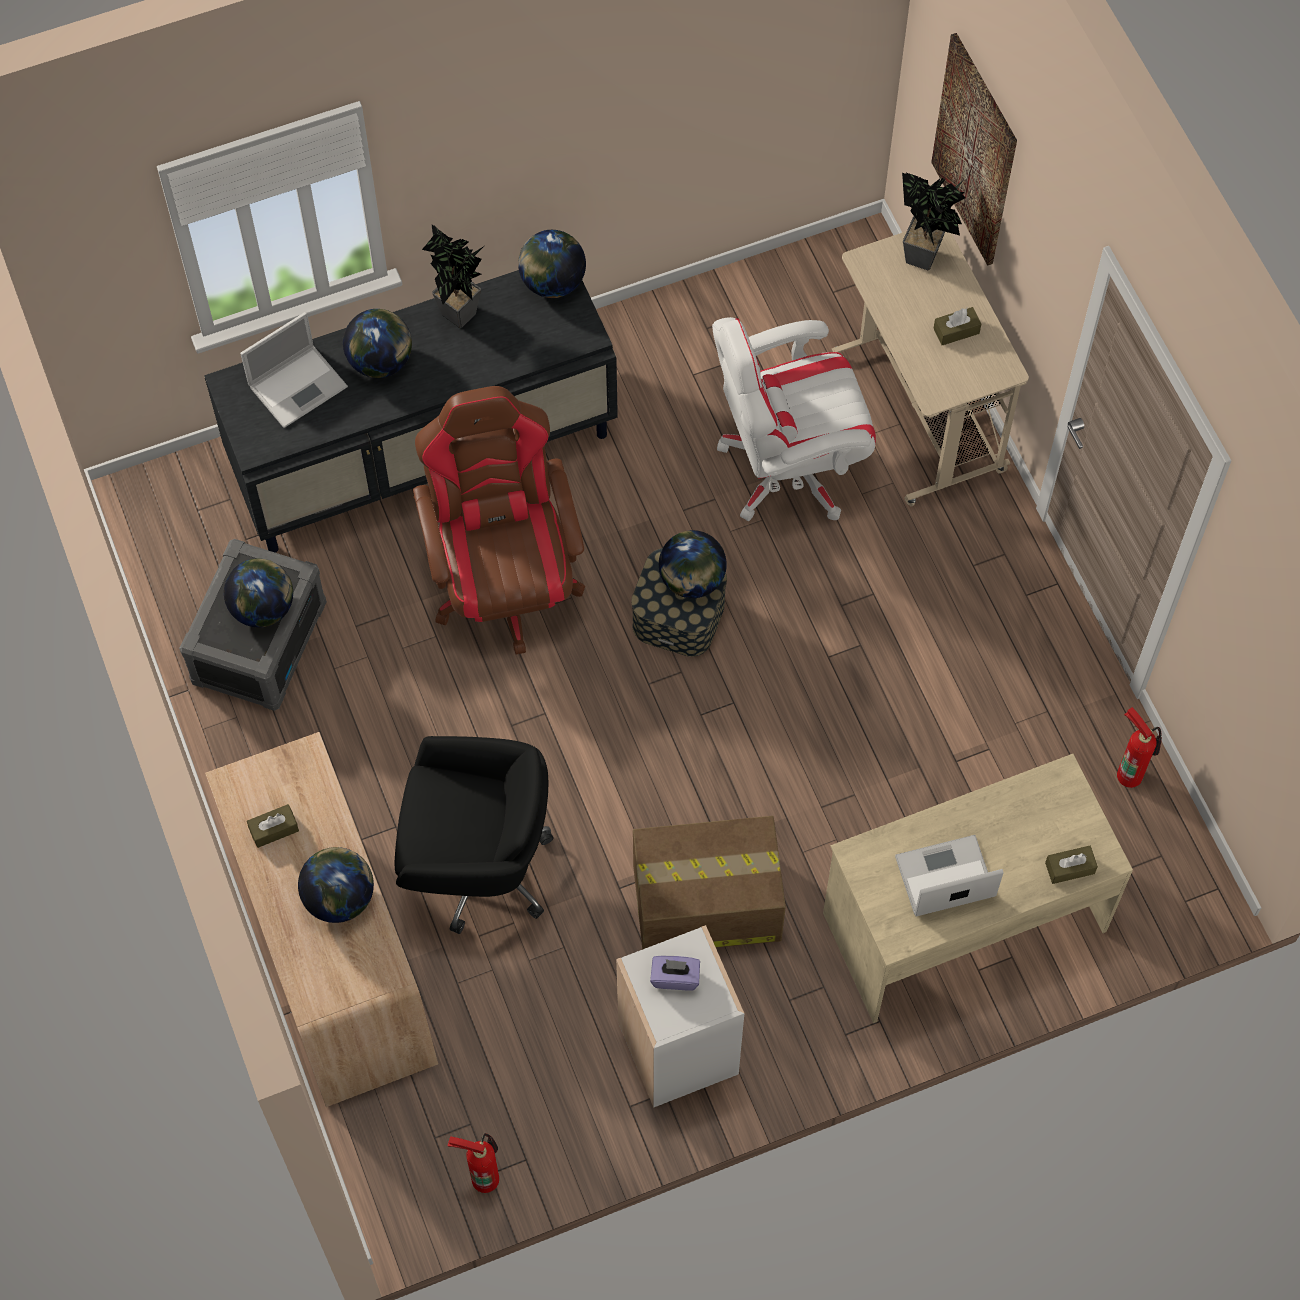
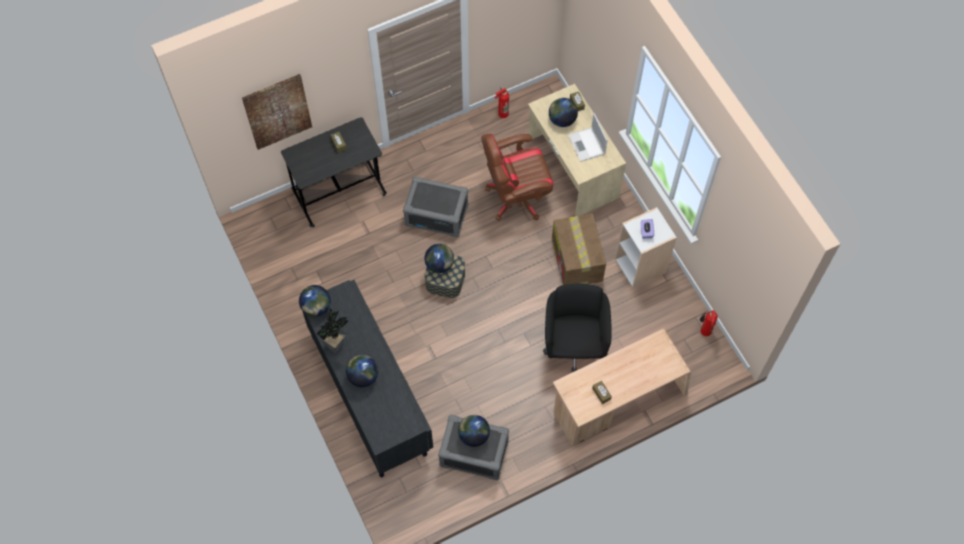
camera: 95 degrees left, 0 degrees up
laptop [240,312,348,428] -> none
globe [298,847,374,923] -> globe moved to [549,98,578,127]
brown office chair [413,386,585,655] -> brown office chair moved to [481,134,553,221]
white office chair [712,317,876,521] -> none
beige desk [832,231,1029,507] -> black desk [281,117,387,227]
potted plant [902,173,965,270] -> none
none -> grey storage box [403,177,468,237]

